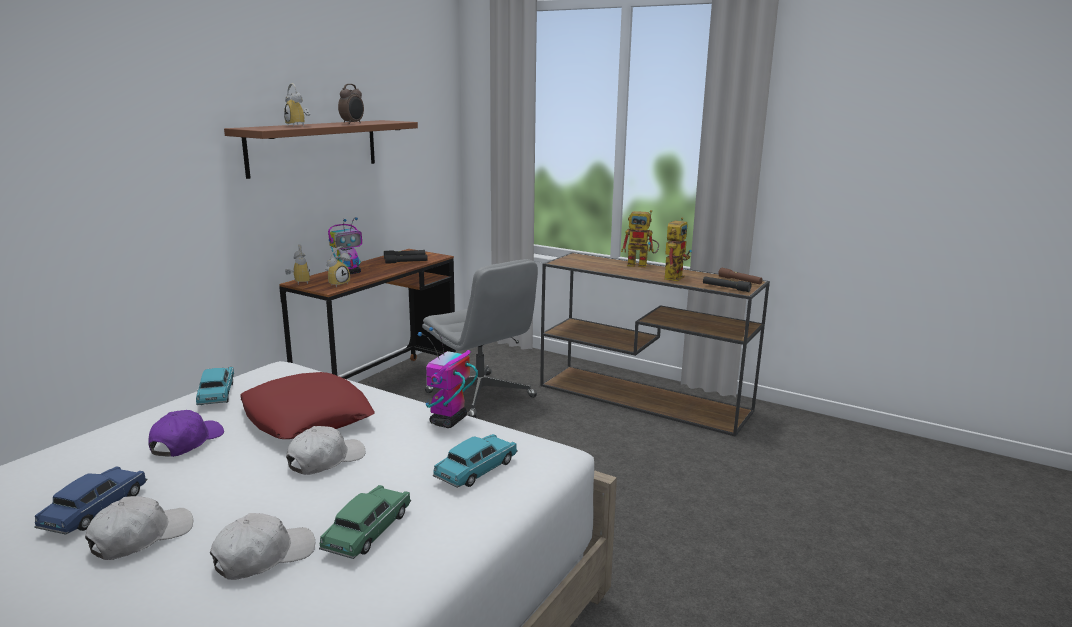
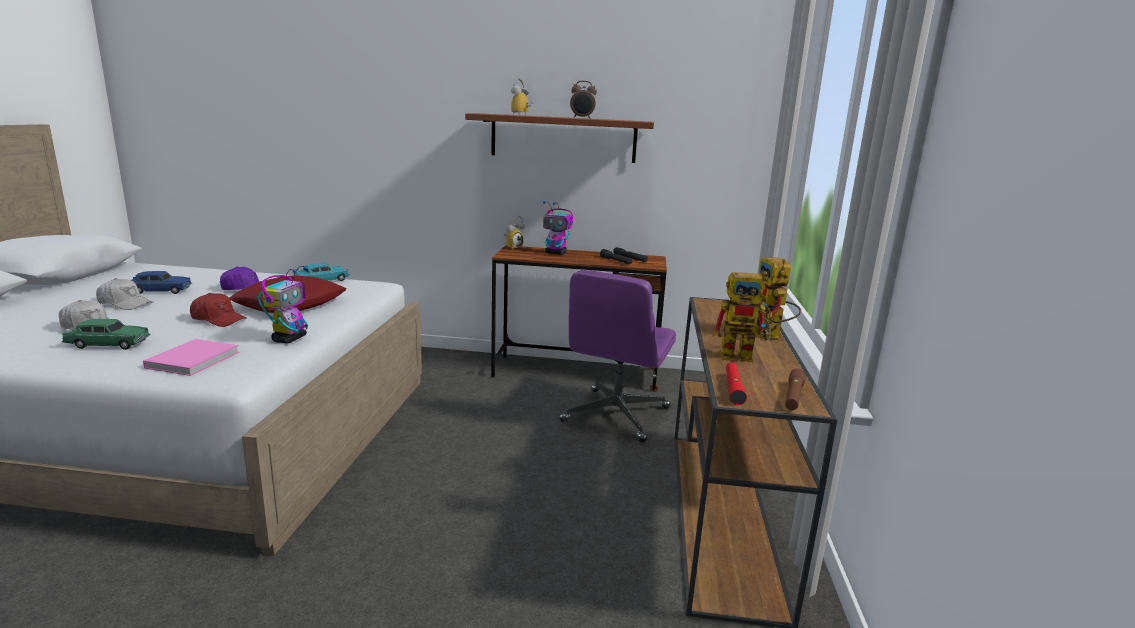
camera: 65 degrees right, 0 degrees up
white cap [286,426,365,475] -> red cap [190,293,247,327]
alarm clock [325,246,350,287] -> none
toy robot [418,327,478,428] -> toy robot turned 105 degrees clockwise [258,266,308,343]
grey office chair [422,259,538,418] -> purple office chair [559,270,676,442]
turquoise toy car [433,434,518,488] -> pink book [143,339,239,376]
black flashlight [703,277,751,292] -> red flashlight [726,362,747,405]

